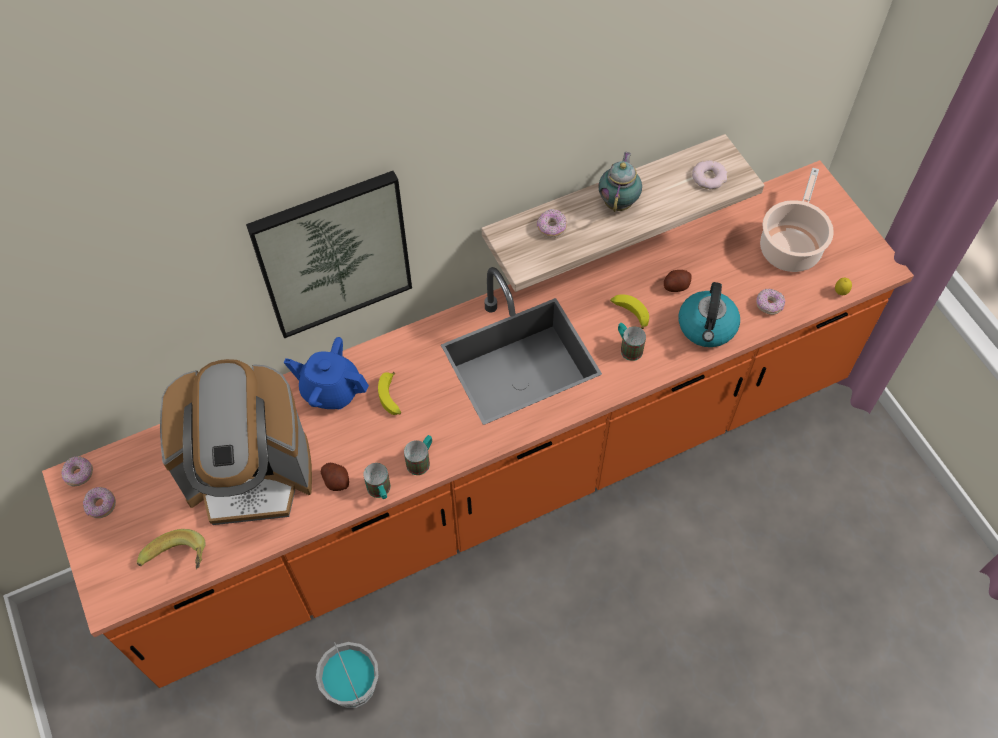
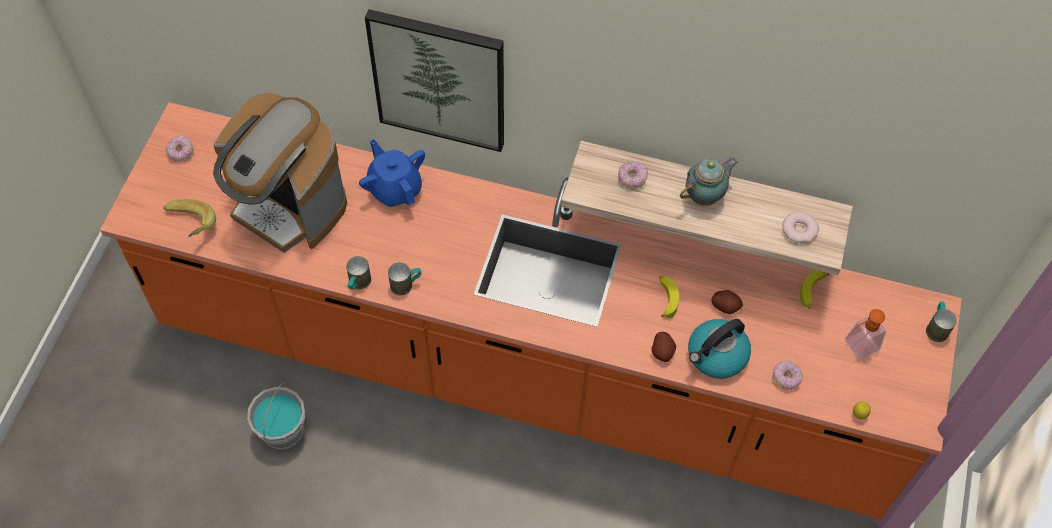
camera: 40 degrees right, 0 degrees up
donut [61,456,93,486] -> none
potato [321,463,349,491] -> potato moved to [652,332,676,362]
banana [378,372,401,415] -> banana moved to [800,270,829,309]
mug [618,323,646,361] -> mug moved to [926,301,957,342]
cooking pot [760,168,834,272] -> soap dispenser [845,309,886,359]

